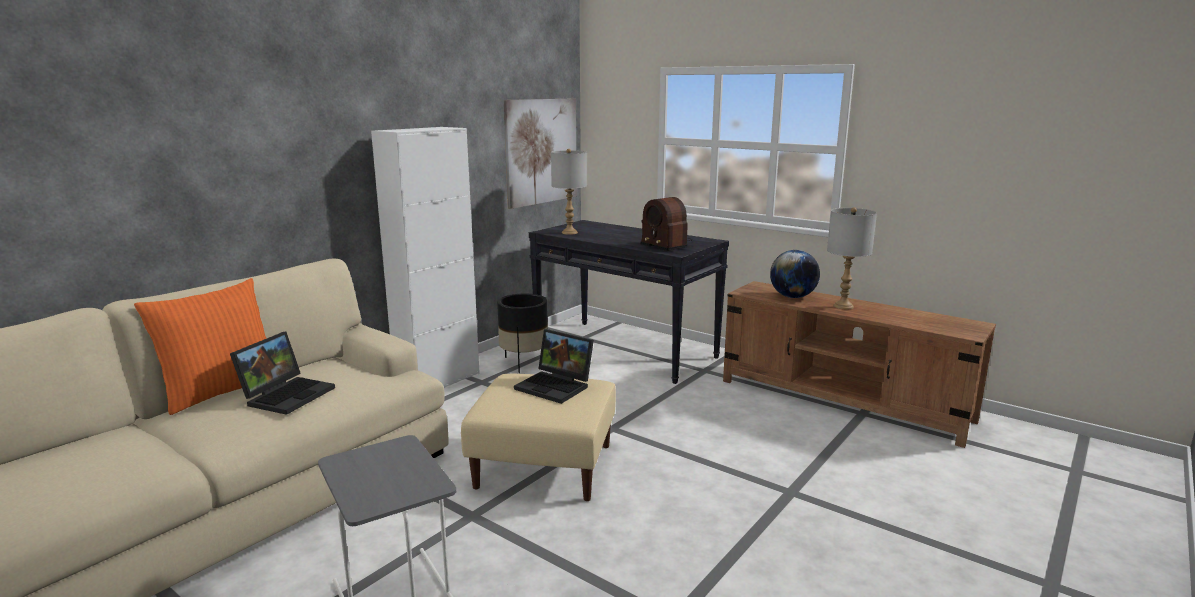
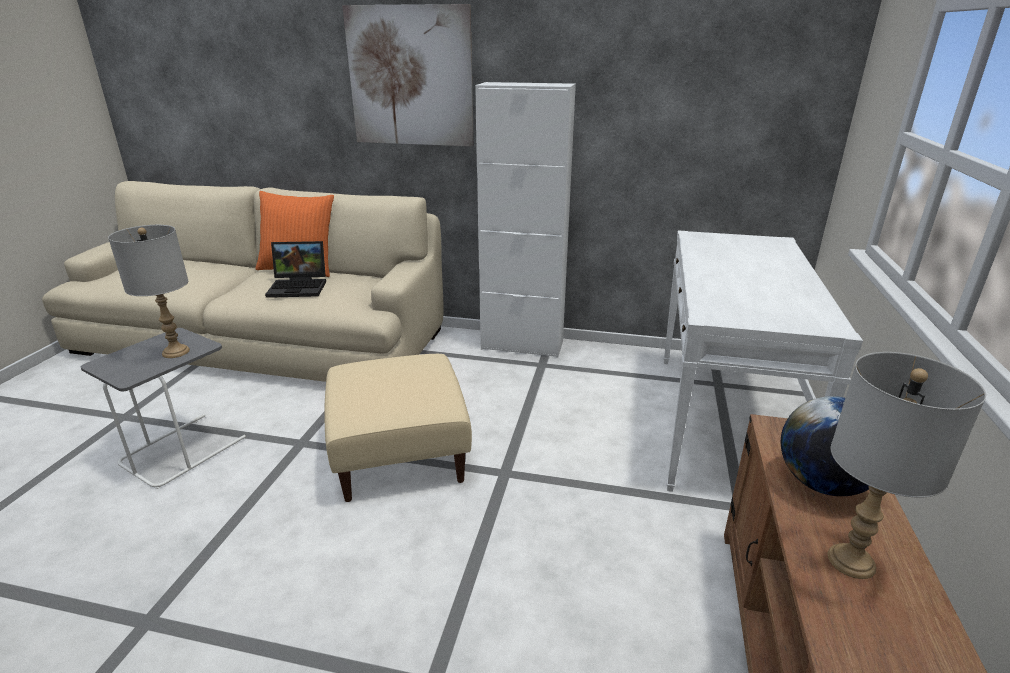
camera: 65 degrees right, 10 degrees up
black planter [497,294,548,373] -> none
picture [504,98,577,209] -> picture moved to [342,4,474,146]
laptop [514,329,594,404] -> none
black console table [529,220,729,384] -> white console table [664,230,863,492]
grey table lamp [551,149,587,235] -> grey table lamp moved to [108,225,190,358]
radio [640,197,693,251] -> none

